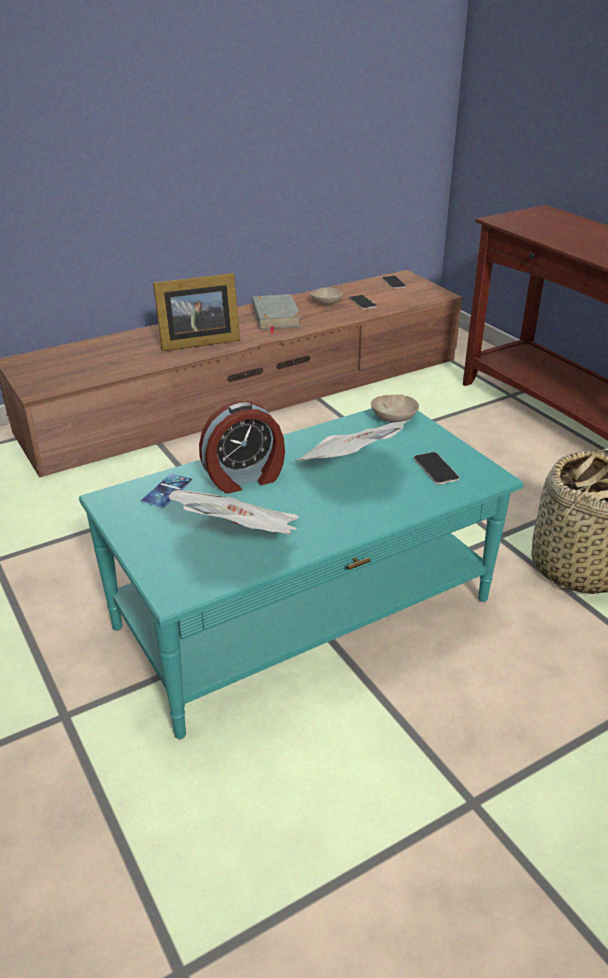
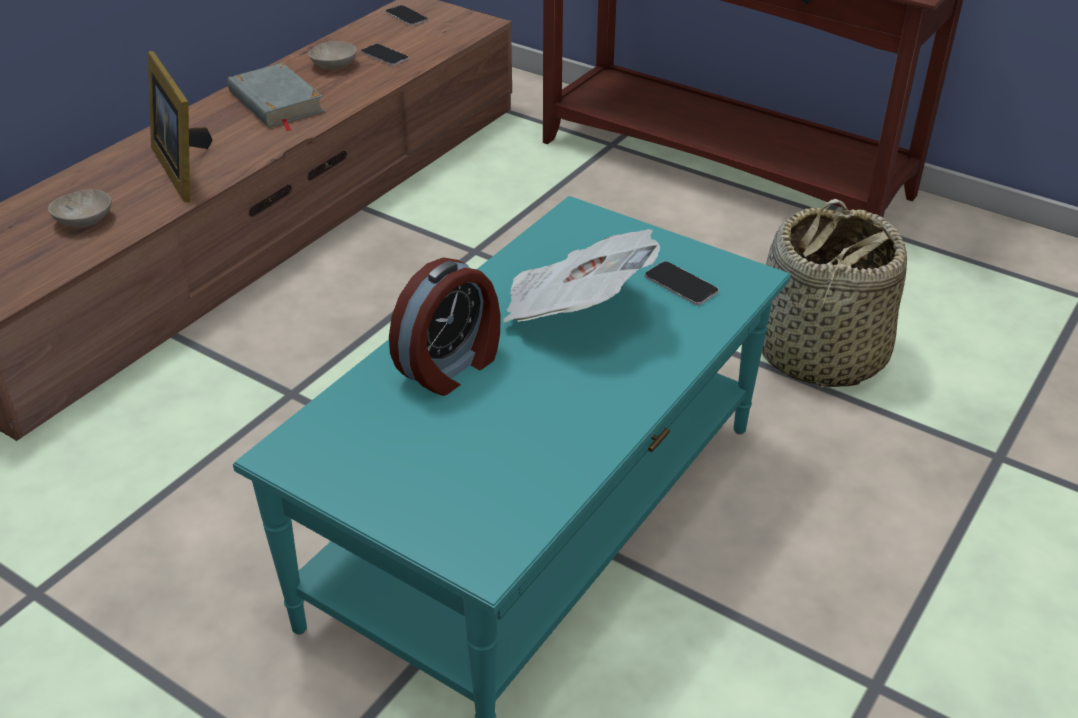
camera: 25 degrees left, 5 degrees up
phone [141,474,192,508] -> none
picture frame [153,273,240,351] -> picture frame turned 105 degrees clockwise [148,51,212,202]
newspaper [169,490,299,535] -> none
beige bowl [371,395,419,422] -> beige bowl moved to [48,189,112,227]

